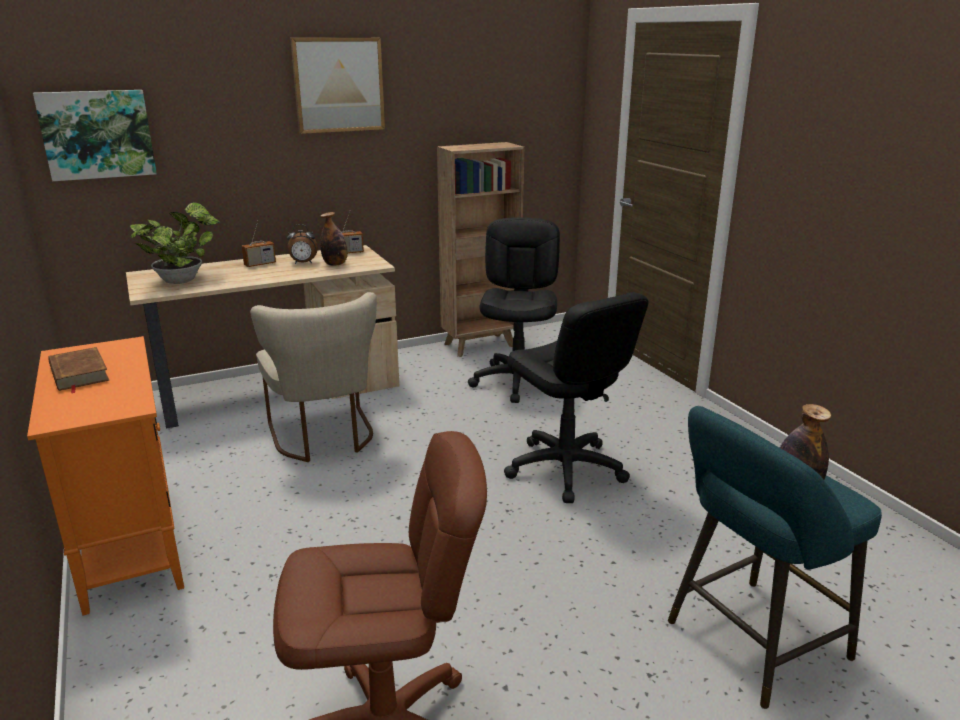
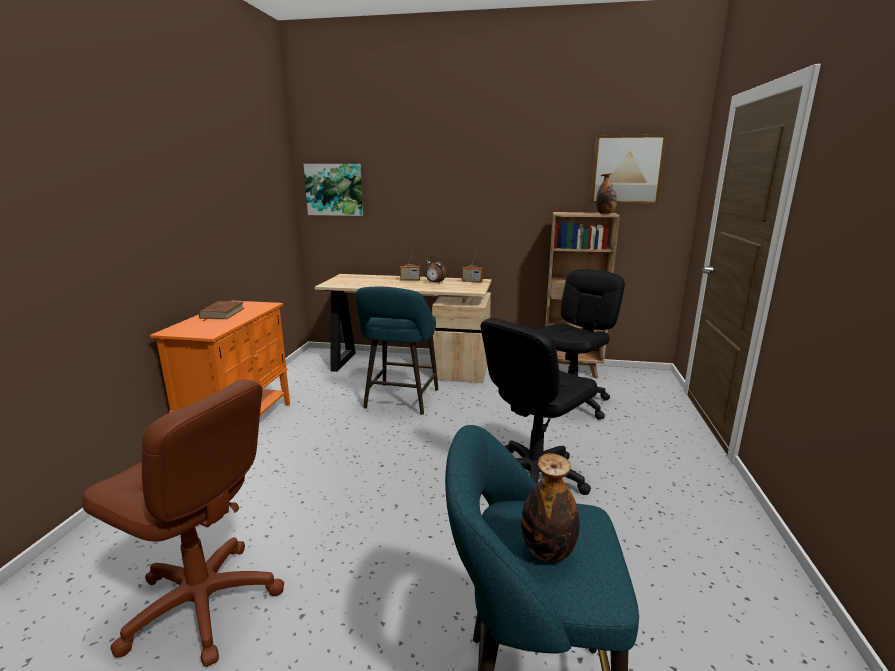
camera: 35 degrees right, 5 degrees down
potted plant [130,202,219,284] -> none
beige chair [250,292,377,462] -> turquoise stool [356,287,438,415]
picture [290,38,385,134] -> picture moved to [591,134,667,204]
bottle [320,212,348,266] -> bottle moved to [596,173,617,214]
black office chair [504,292,649,503] -> black office chair turned 45 degrees clockwise [481,318,598,495]

